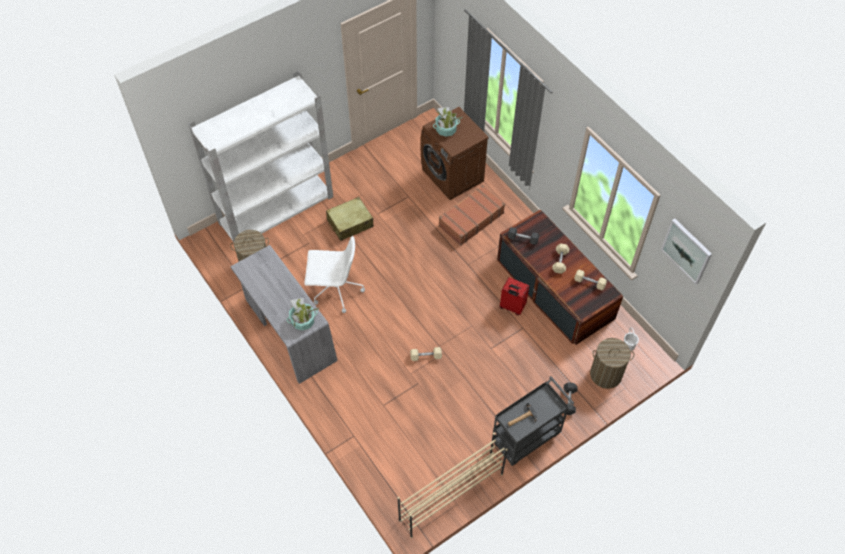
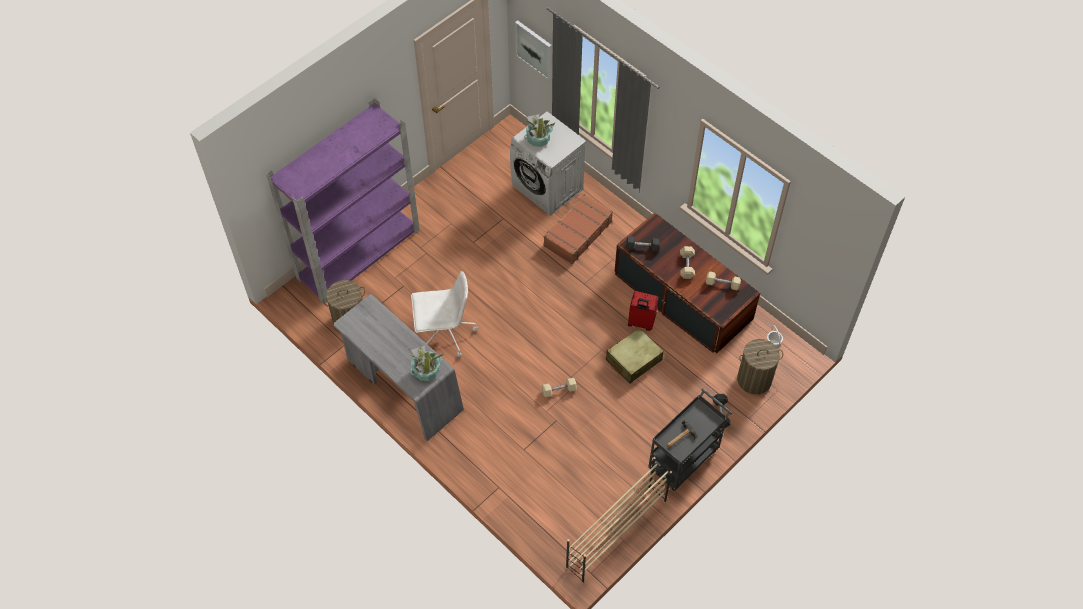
camera: 10 degrees left, 0 degrees up
white bookcase [188,71,333,243] -> purple bookcase [266,98,420,304]
beige suitcase [326,197,374,241] -> beige suitcase moved to [606,328,664,383]
brown washing machine [420,107,489,200] -> white washing machine [510,112,586,216]
picture [661,219,712,284] -> picture moved to [515,20,552,80]

